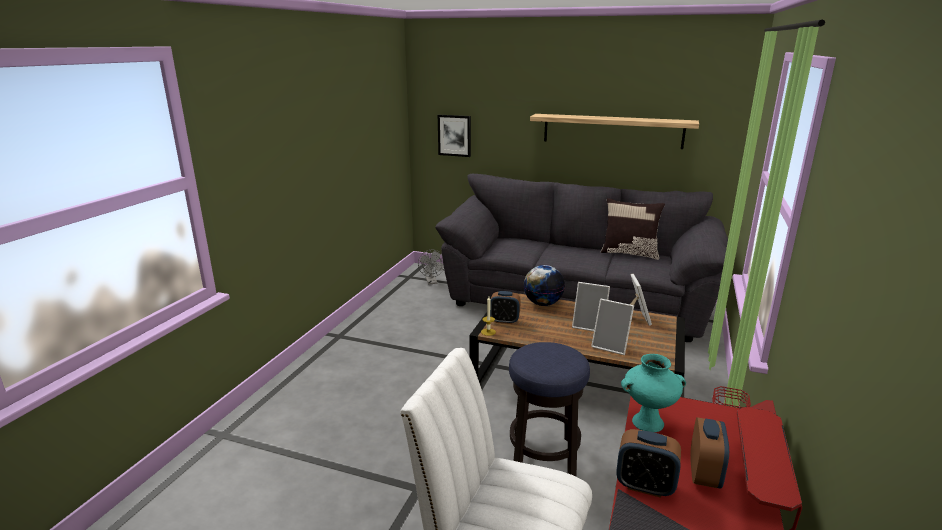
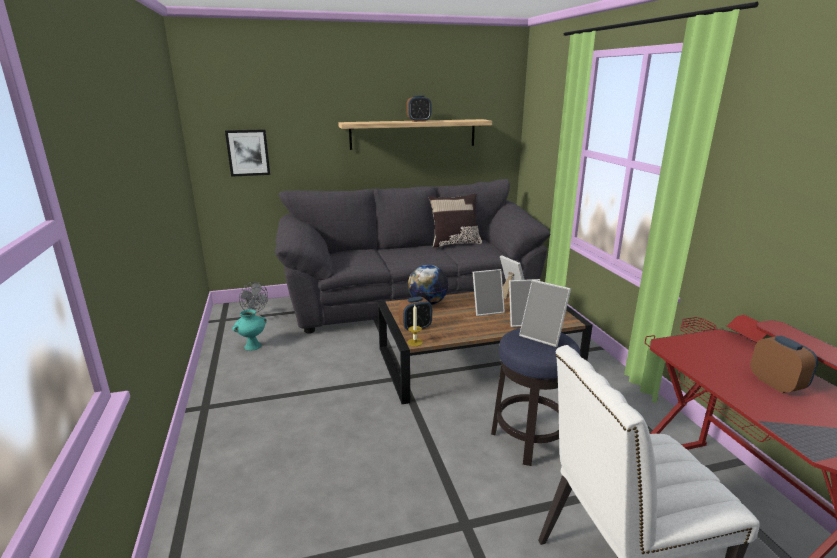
camera: 35 degrees left, 0 degrees up
alarm clock [616,429,681,498] -> alarm clock moved to [406,95,431,122]
turquoise vase [621,354,686,432] -> turquoise vase moved to [232,309,267,351]
none -> picture frame [519,280,571,347]

